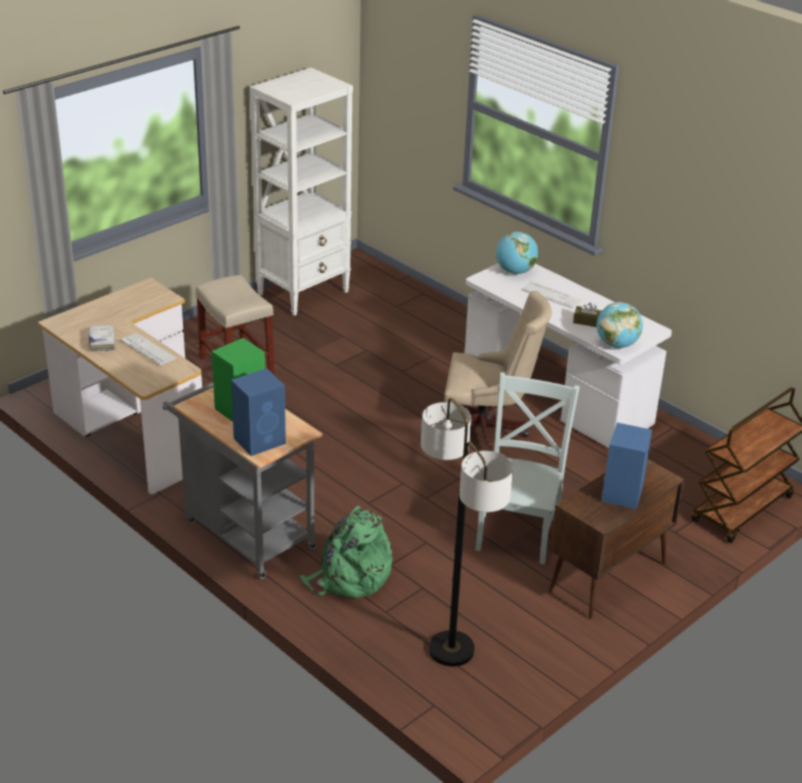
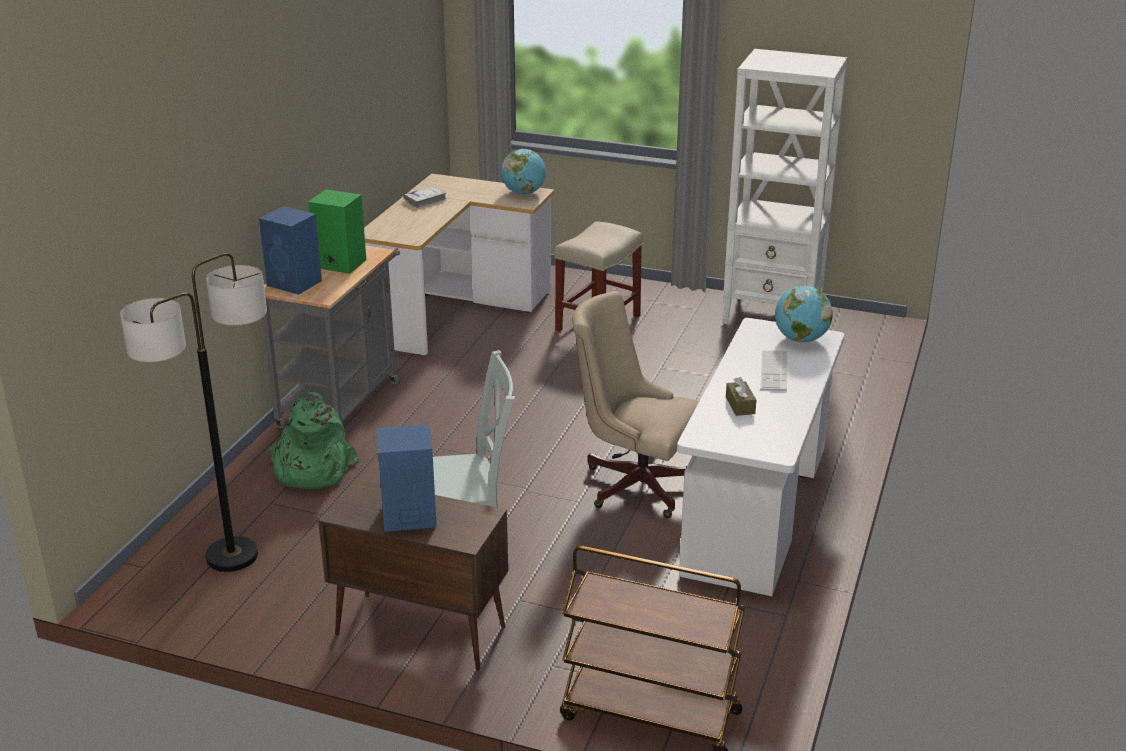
camera: 65 degrees right, 5 degrees down
keyboard [120,333,176,365] -> none
beige office chair [444,291,552,451] -> beige office chair turned 135 degrees clockwise [572,291,699,518]
globe [596,302,643,348] -> globe moved to [501,149,546,195]

